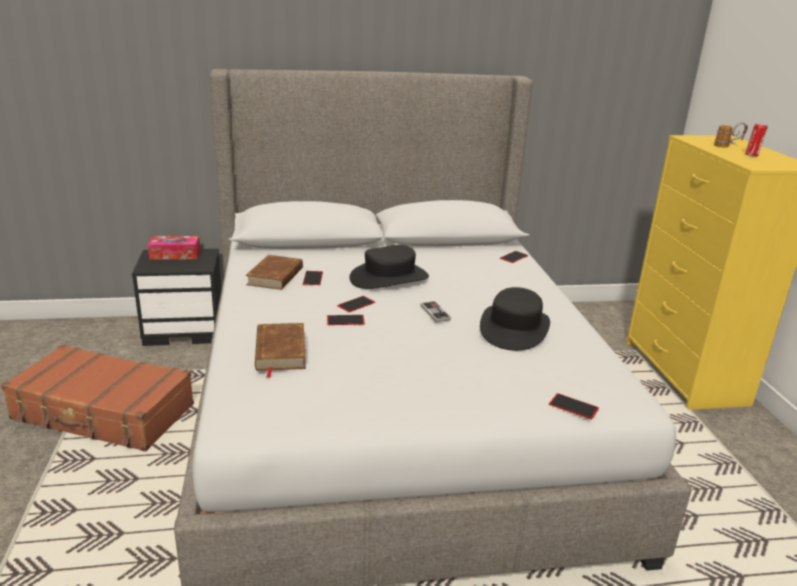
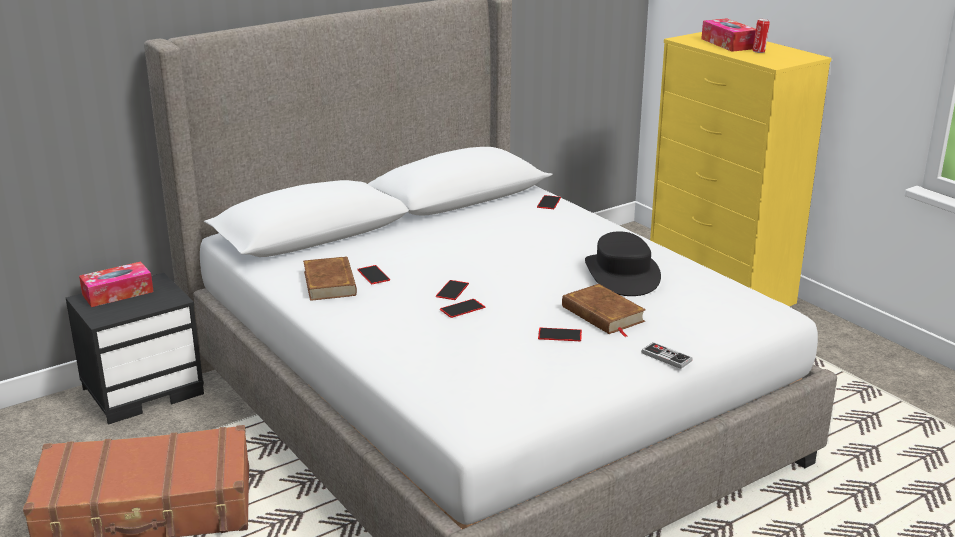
camera: 25 degrees left, 0 degrees up
brown book [255,323,306,378] -> brown book moved to [562,284,646,337]
black hat [349,245,429,289] -> none
game controller [420,301,451,322] -> game controller moved to [641,342,693,369]
phone [549,393,599,420] -> phone moved to [538,328,582,341]
mug [714,122,748,148] -> tissue box [701,18,756,52]

